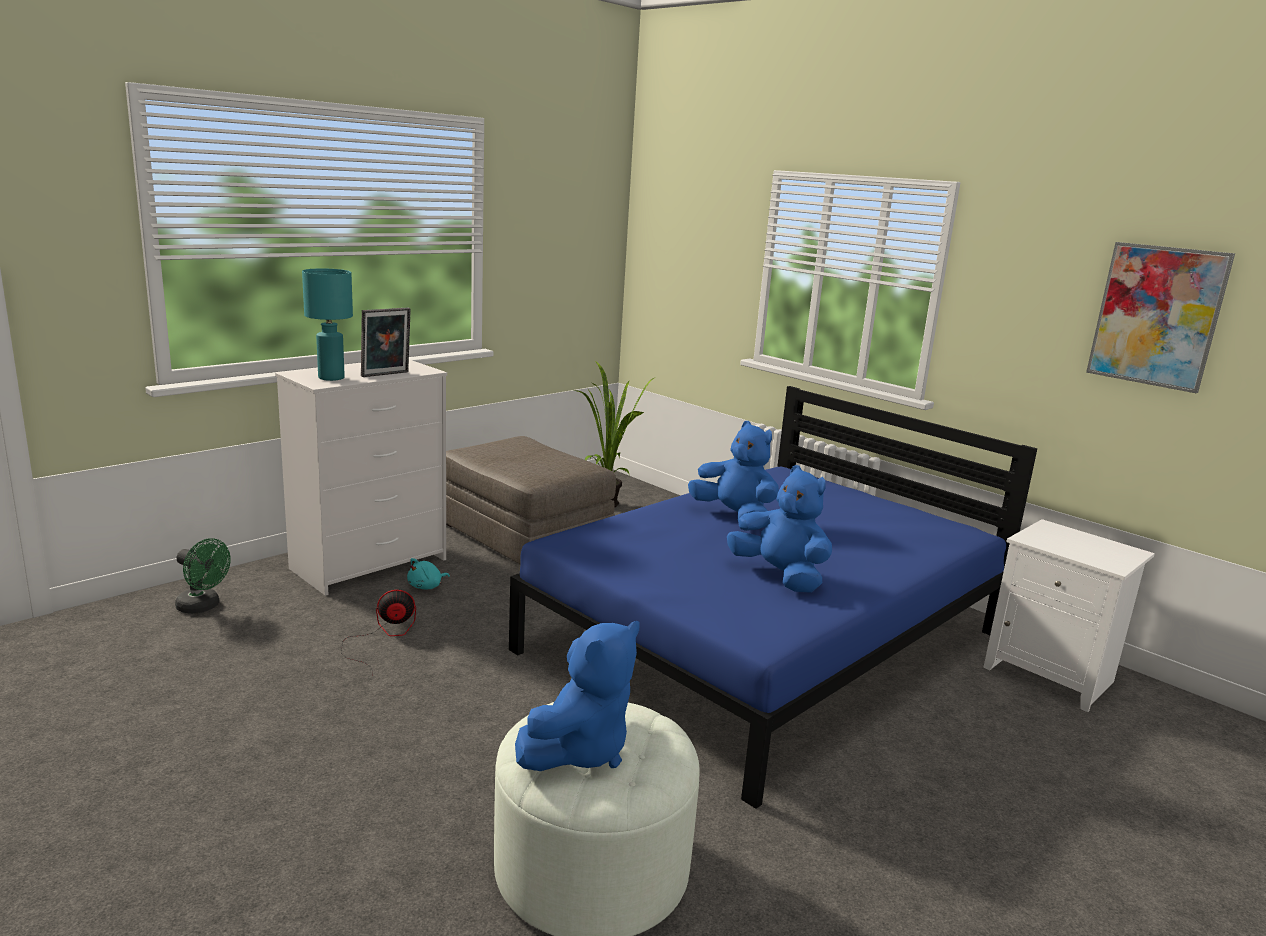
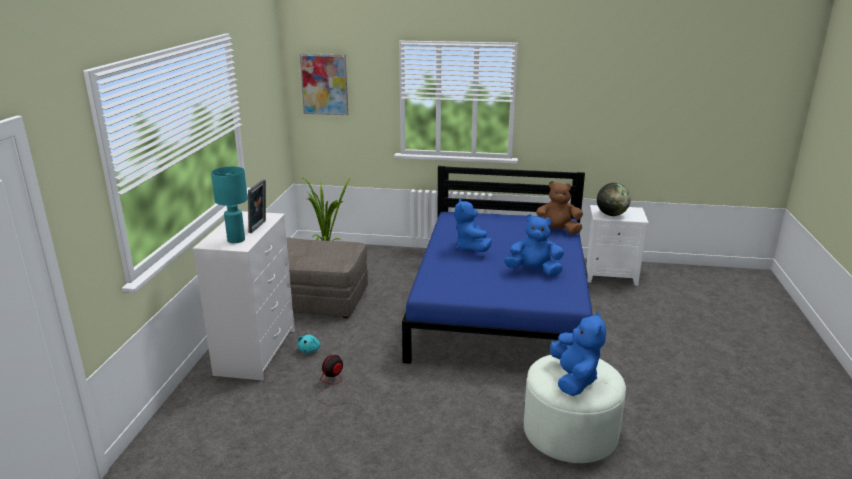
camera: 35 degrees left, 5 degrees up
green fan [175,538,231,614] -> none
blue plush toy [688,421,779,519] -> blue plush toy turned 105 degrees counterclockwise [454,199,492,252]
picture [1086,242,1235,393] -> picture moved to [299,54,348,115]
none -> brown plush toy [536,181,583,234]
none -> globe [597,183,631,216]

